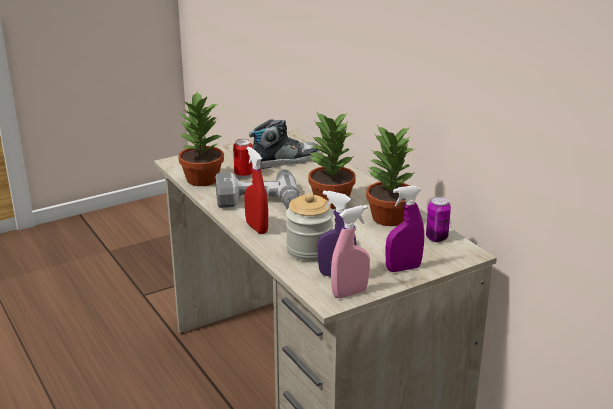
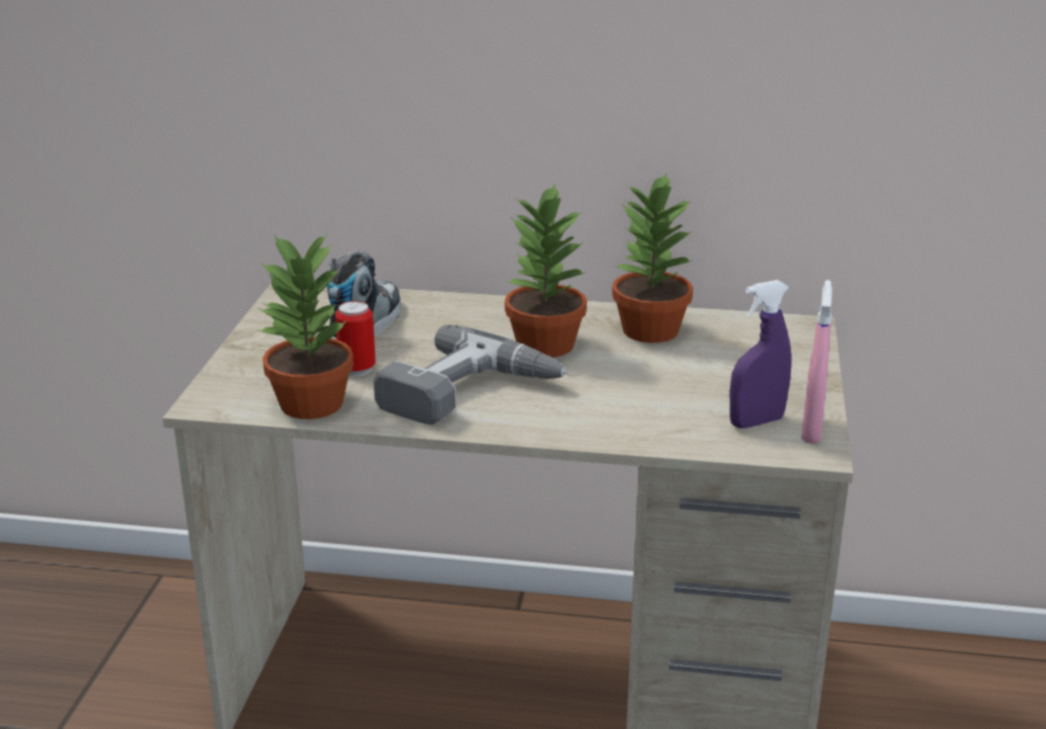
camera: 50 degrees left, 0 degrees up
red spray bottle [244,146,268,234] -> none
jar [286,193,334,261] -> none
purple spray bottle [385,185,424,272] -> none
can [426,197,451,242] -> none

